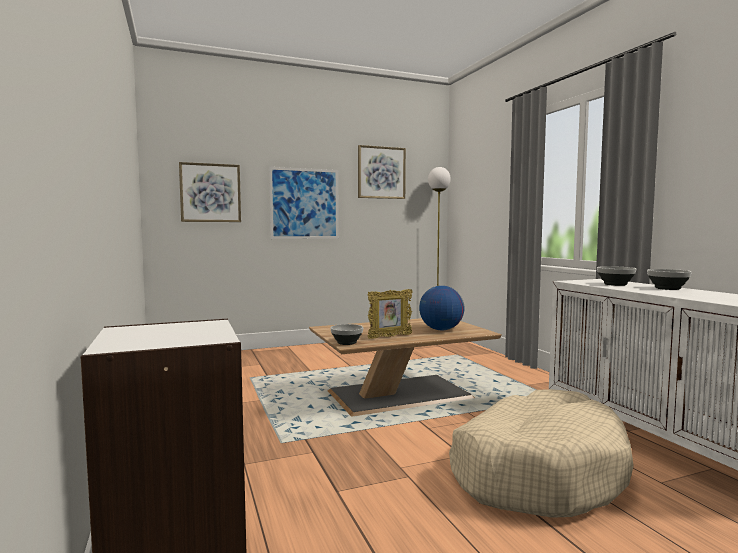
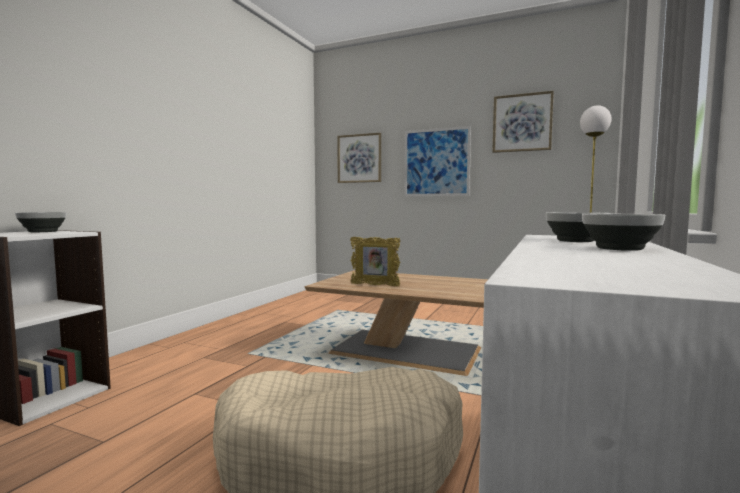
camera: 45 degrees right, 0 degrees up
bowl [330,324,363,345] -> bowl moved to [15,212,66,232]
globe [419,285,465,330] -> none

